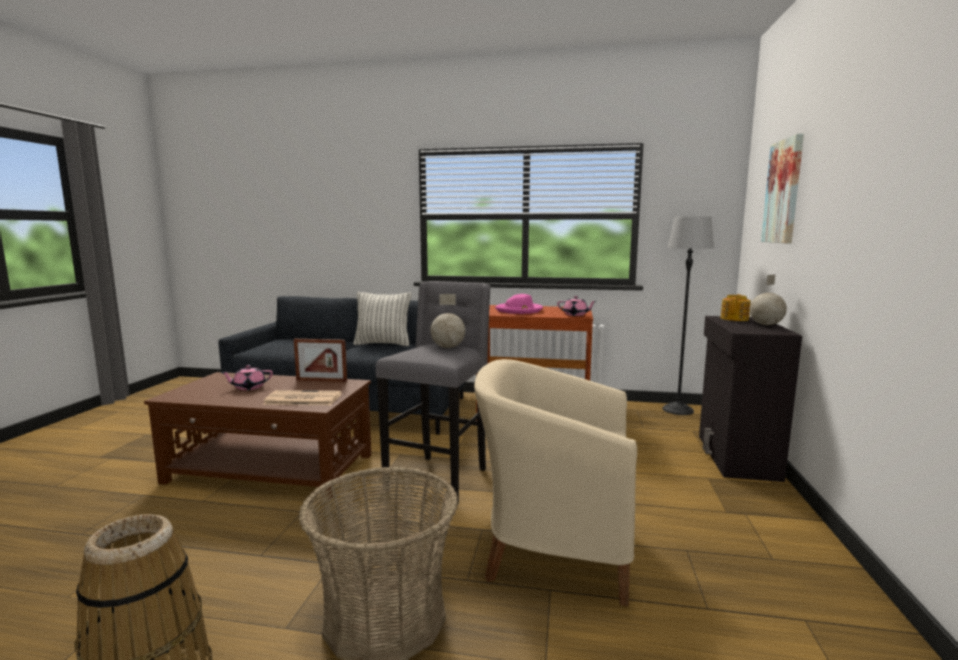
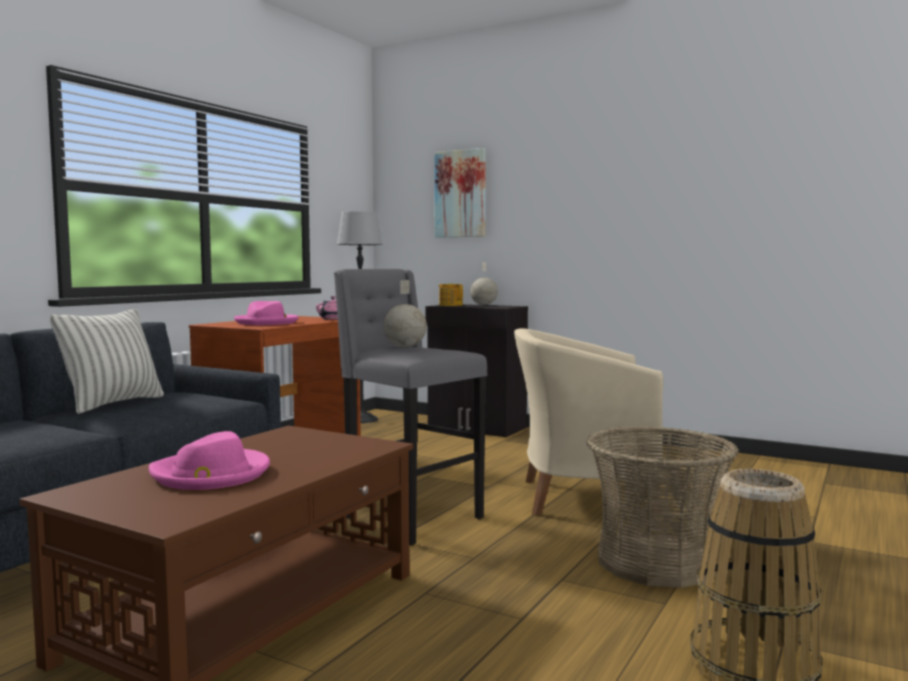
camera: 70 degrees left, 5 degrees down
pink teapot [220,365,273,390] -> pink hat [149,431,270,490]
newspaper [263,390,342,405] -> none
picture frame [294,339,347,382] -> none
beige armchair [474,359,637,606] -> beige armchair turned 60 degrees clockwise [514,328,663,518]

